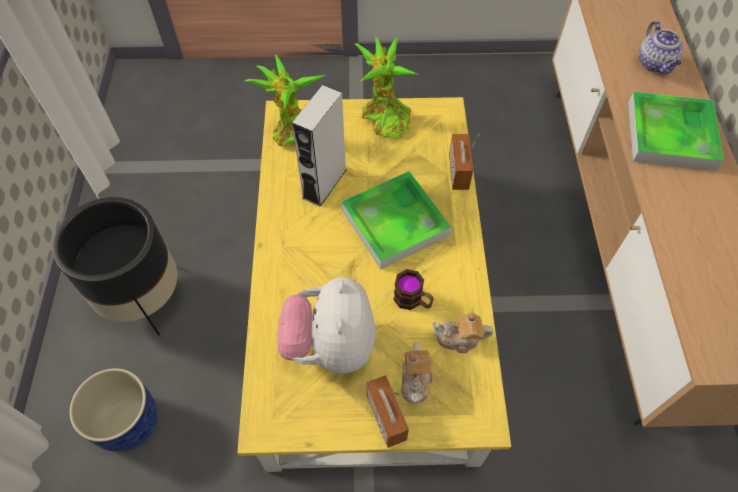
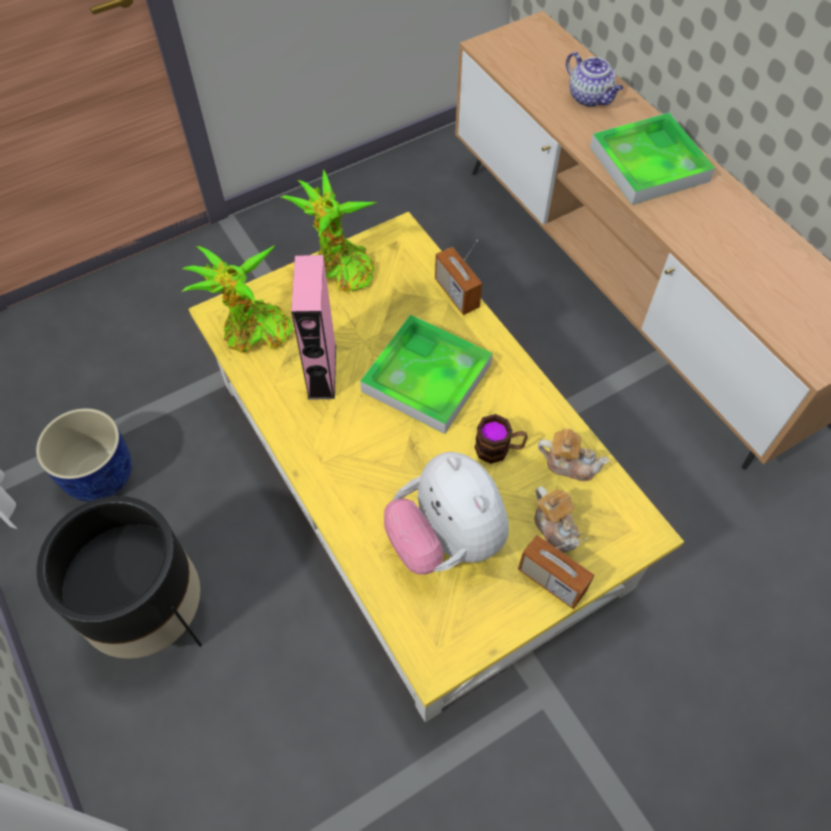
camera: 30 degrees left, 0 degrees up
blue planter [69,368,157,452] -> blue planter moved to [36,408,132,502]
grey speaker [292,85,347,207] -> pink speaker [291,255,336,400]
teapot [432,313,493,353] -> teapot turned 135 degrees counterclockwise [538,428,609,481]

